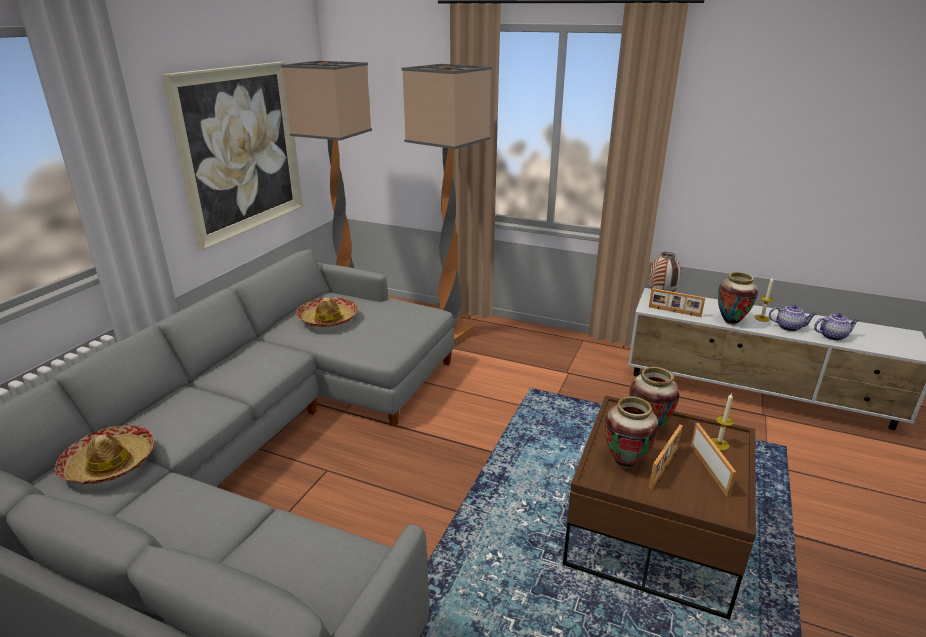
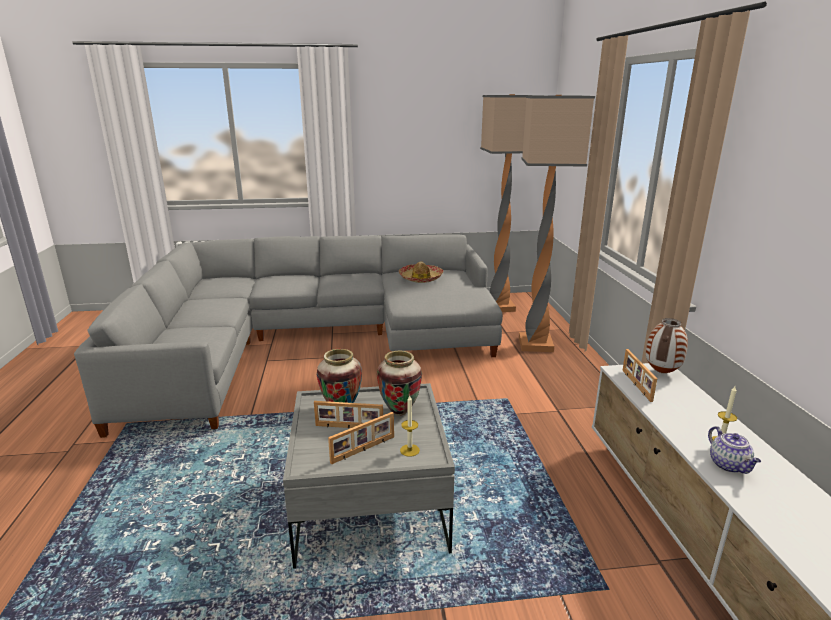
camera: 60 degrees right, 5 degrees down
hat [55,425,154,484] -> none
picture [162,62,303,250] -> none
brown coffee table [563,395,756,620] -> grey coffee table [283,383,455,569]
vase [718,272,758,325] -> none
teapot [814,313,859,341] -> none

